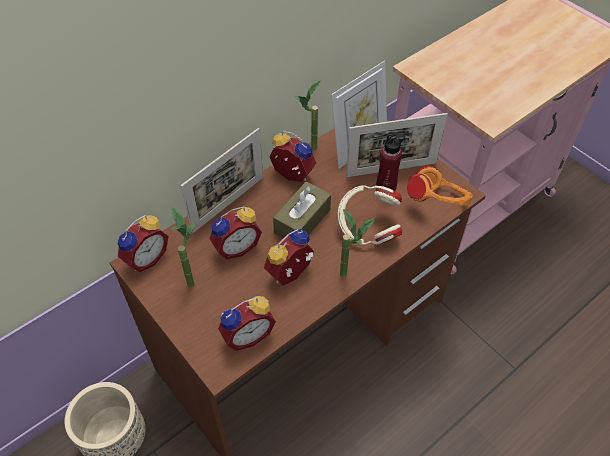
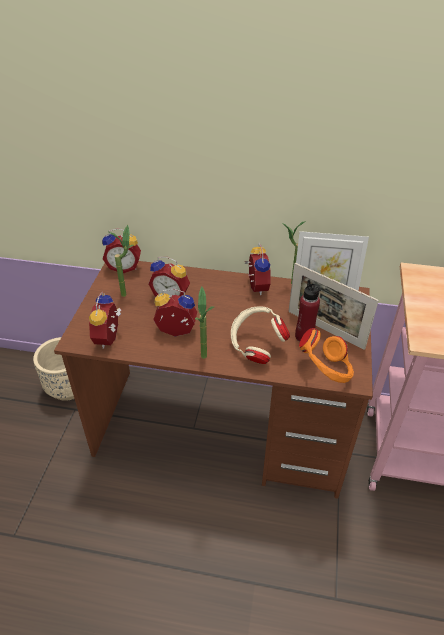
camera: 50 degrees right, 10 degrees down
picture frame [181,128,263,233] -> none
alarm clock [218,296,276,351] -> alarm clock turned 75 degrees clockwise [89,292,121,349]
brown tissue box [273,181,331,238] -> none

